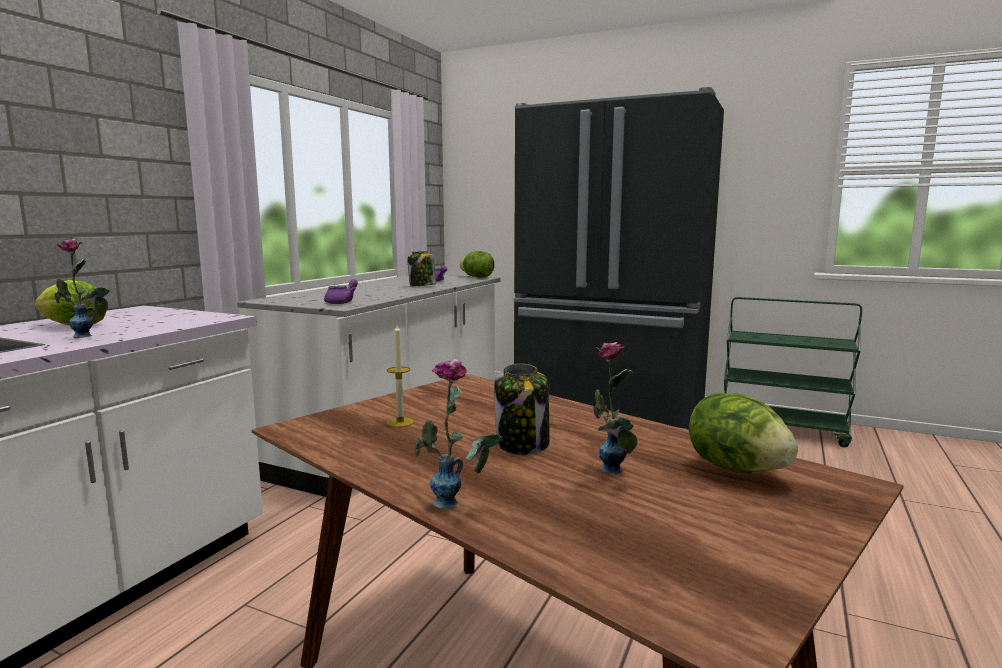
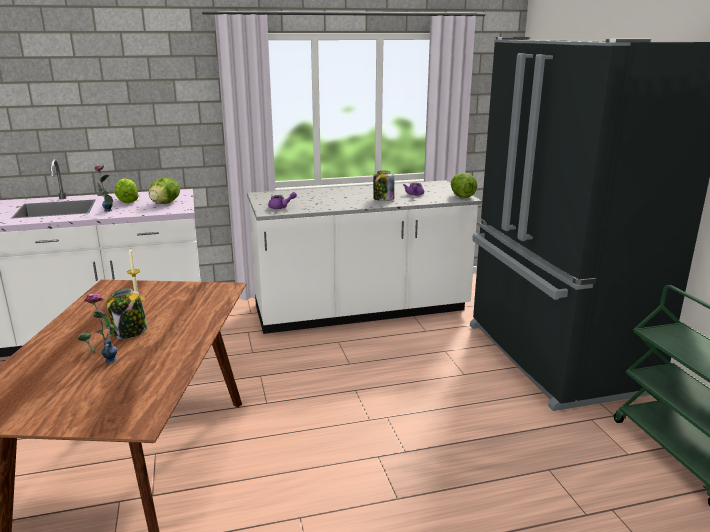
camera: 50 degrees right, 10 degrees up
vase [414,359,503,510] -> none
lettuce [689,393,798,473] -> lettuce moved to [149,177,180,204]

